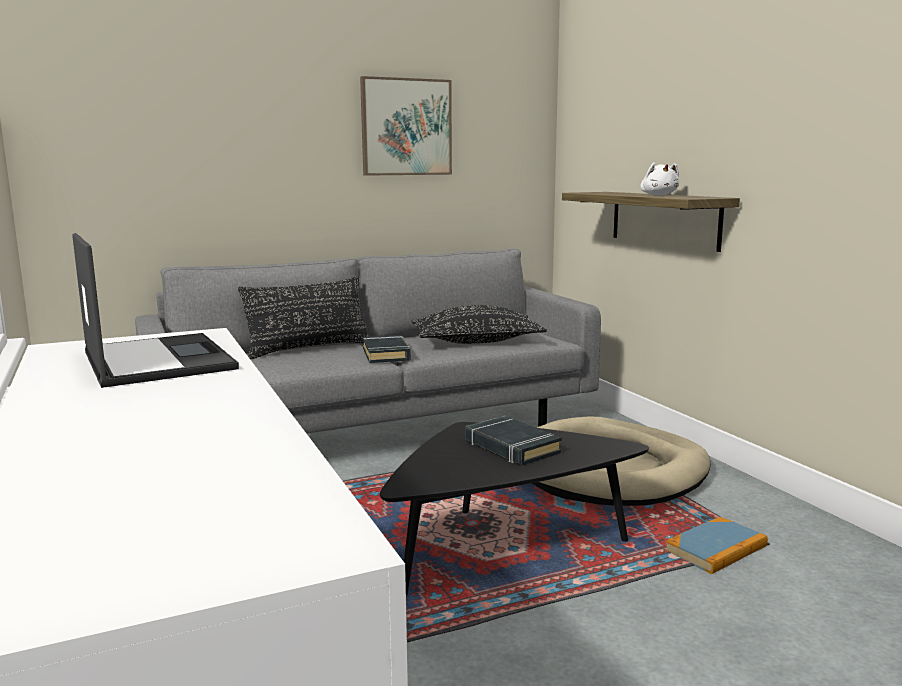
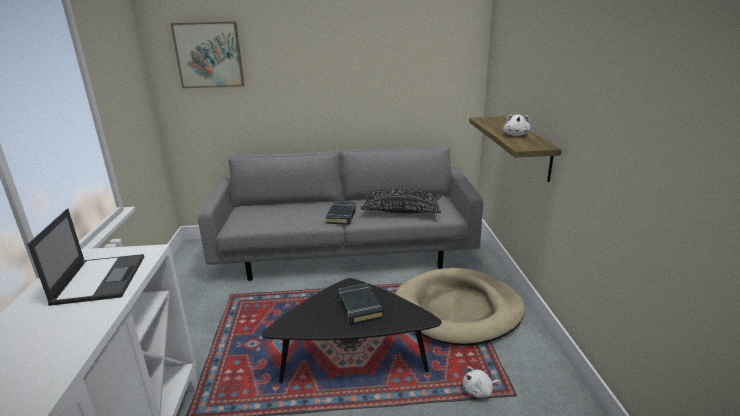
camera: 20 degrees right, 10 degrees up
black pillow [238,277,369,359] -> none
picture [360,76,452,176] -> picture moved to [171,22,244,88]
book [666,517,768,574] -> white plush toy [463,366,500,398]

